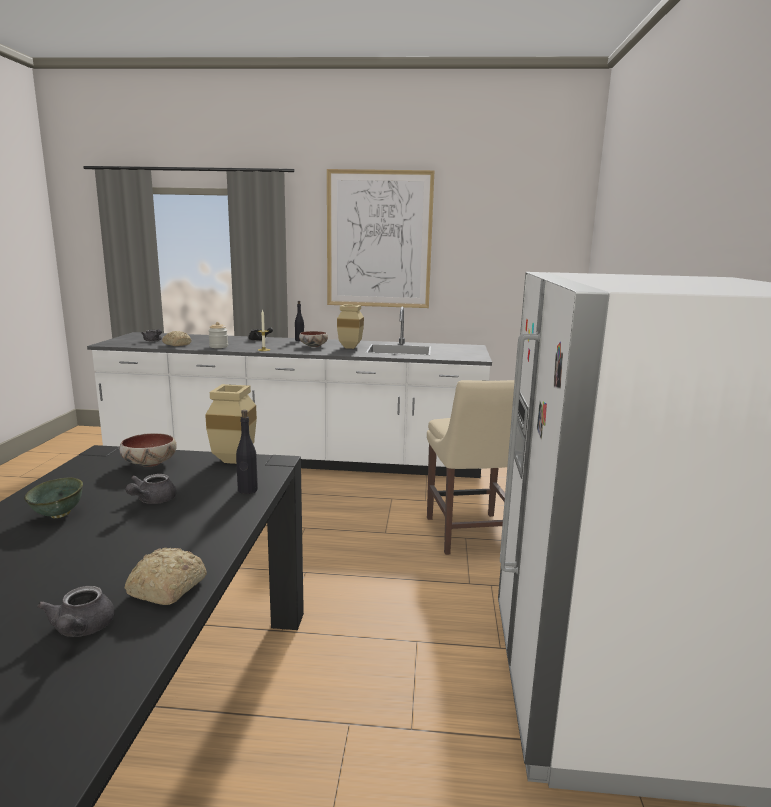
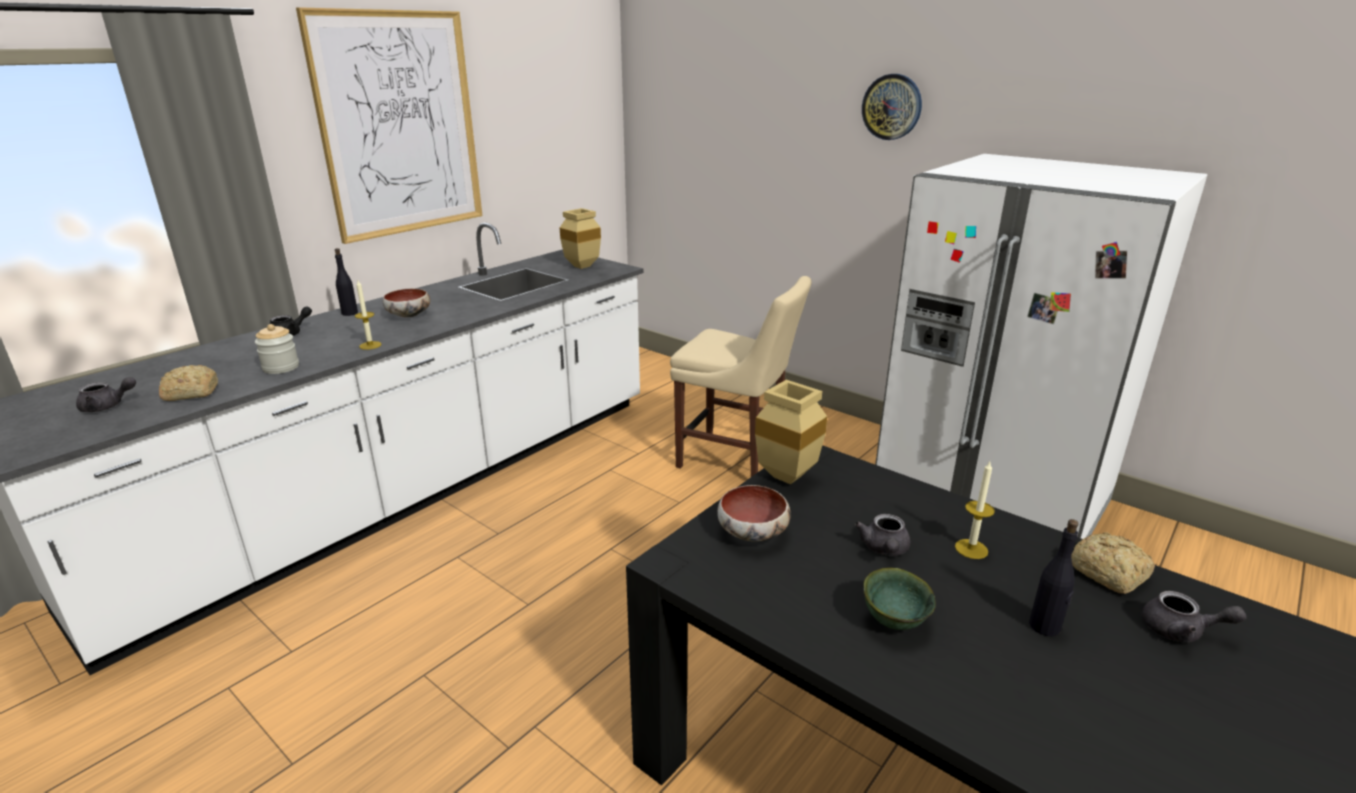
camera: 55 degrees left, 10 degrees up
grey teapot [126,474,177,504] -> grey teapot turned 45 degrees clockwise [855,514,910,556]
black bottle [236,410,258,494] -> black bottle moved to [1029,519,1079,636]
beige vase [337,305,364,349] -> beige vase moved to [560,208,601,269]
none -> wall clock [862,74,922,140]
none -> candle [955,462,995,559]

